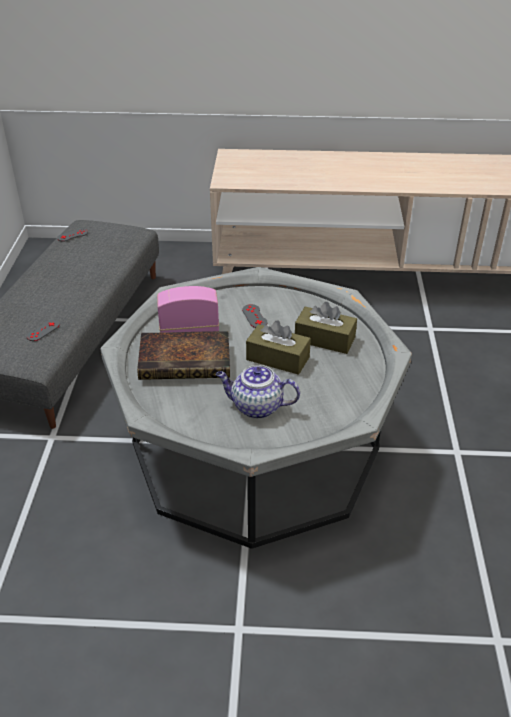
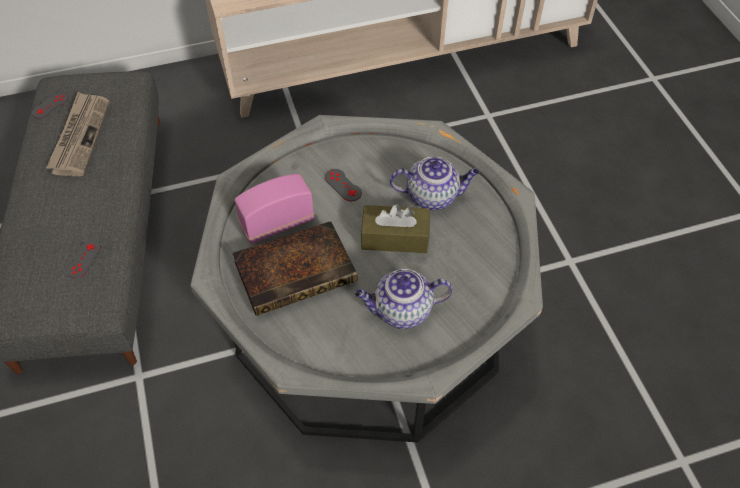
camera: 20 degrees left, 15 degrees up
brown tissue box [295,302,357,354] -> teapot [390,156,479,210]
none -> newspaper [46,92,110,176]

